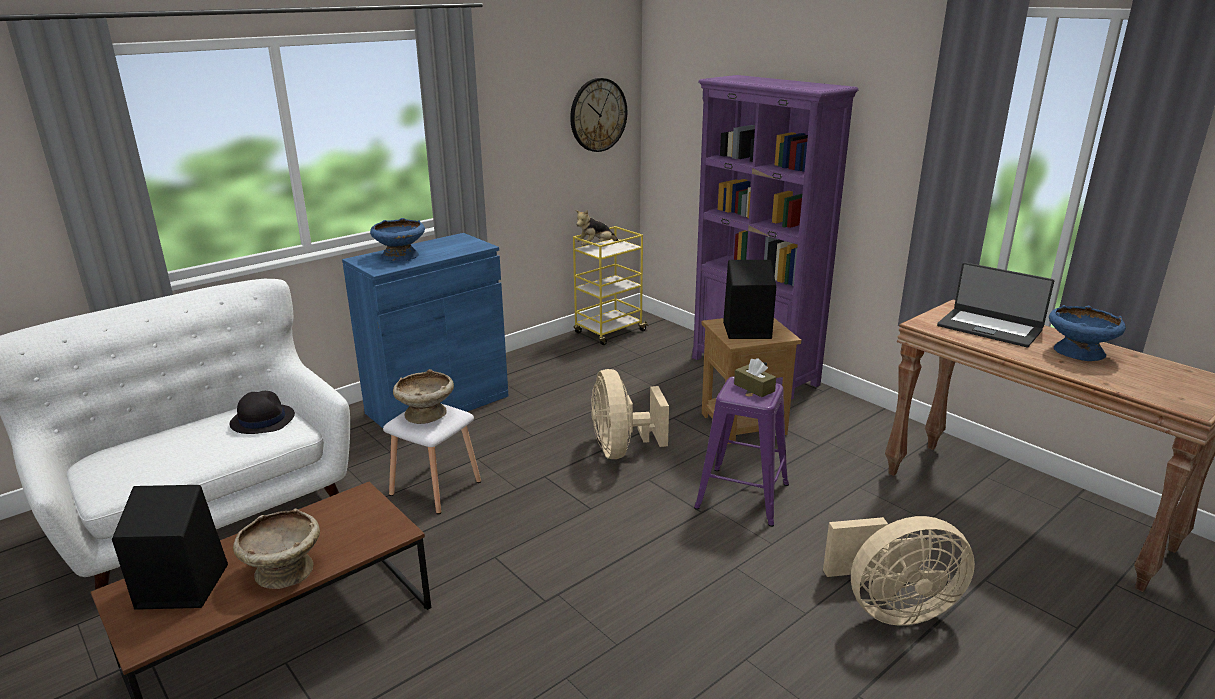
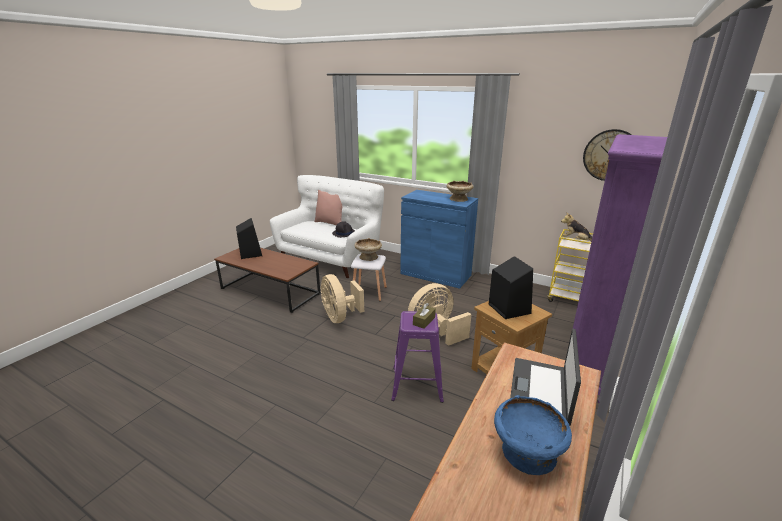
camera: 70 degrees right, 0 degrees up
beige bowl [233,508,320,589] -> beige bowl moved to [446,181,473,202]
blue bowl [370,218,425,262] -> none
beige fan [823,516,975,626] -> beige fan moved to [321,274,364,323]
none -> pink pillow [314,190,343,225]

